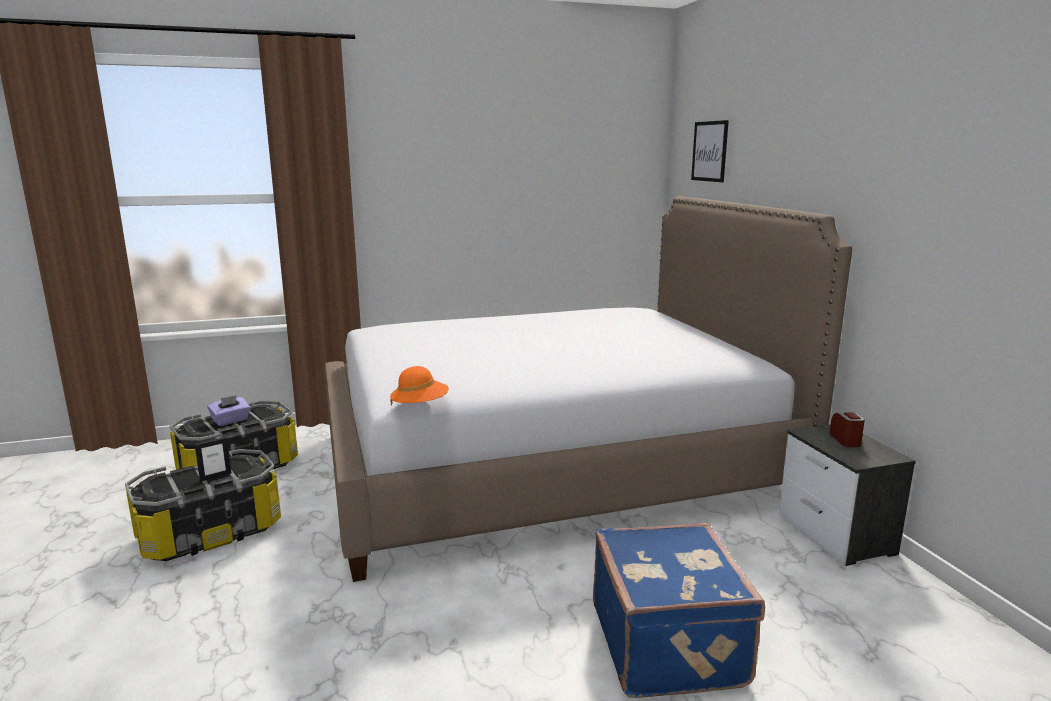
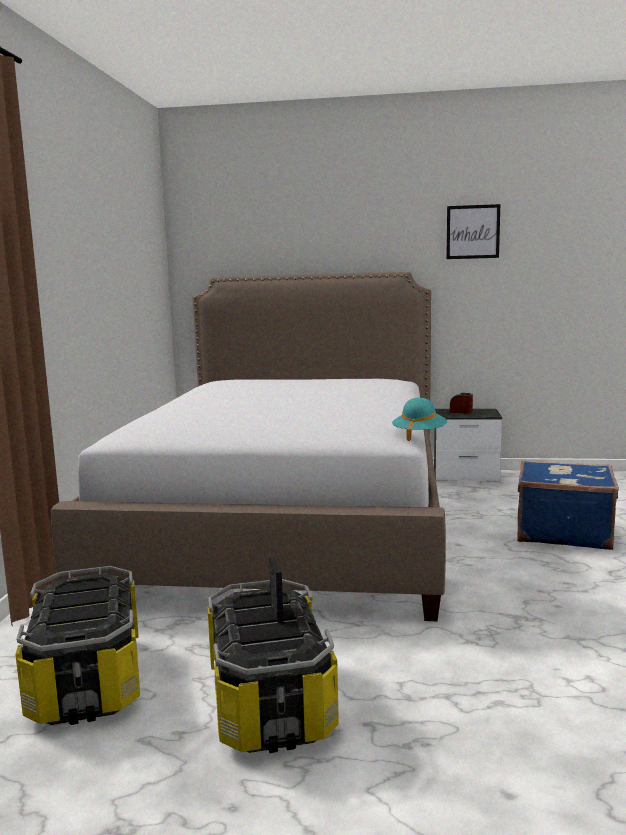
camera: 65 degrees left, 5 degrees down
purple tissue box [207,395,250,426] -> none
orange hat [390,366,449,406] -> turquoise hat [392,398,447,441]
picture [691,120,729,182] -> picture moved to [446,204,500,259]

